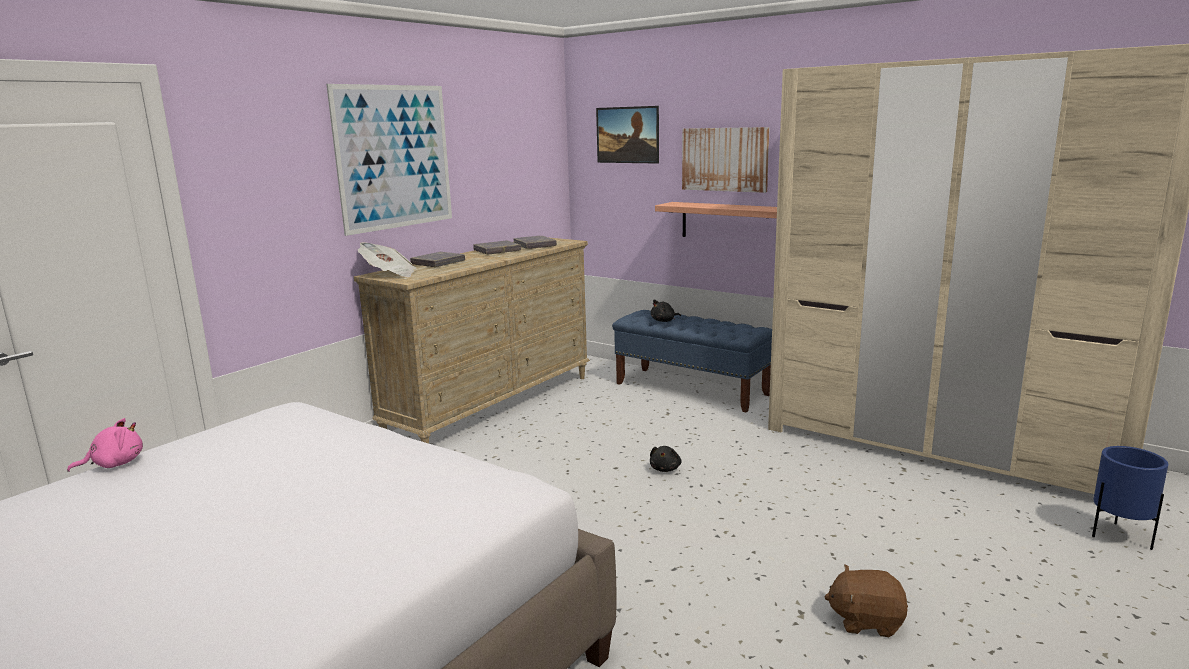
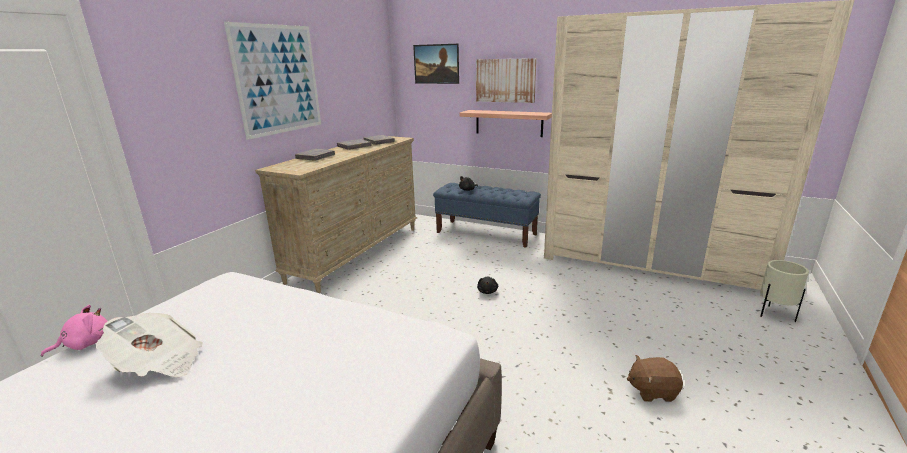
camera: 10 degrees left, 5 degrees up
newspaper [358,242,416,277] -> newspaper moved to [96,313,203,377]
blue planter [1092,446,1168,550] -> beige planter [760,260,809,322]

